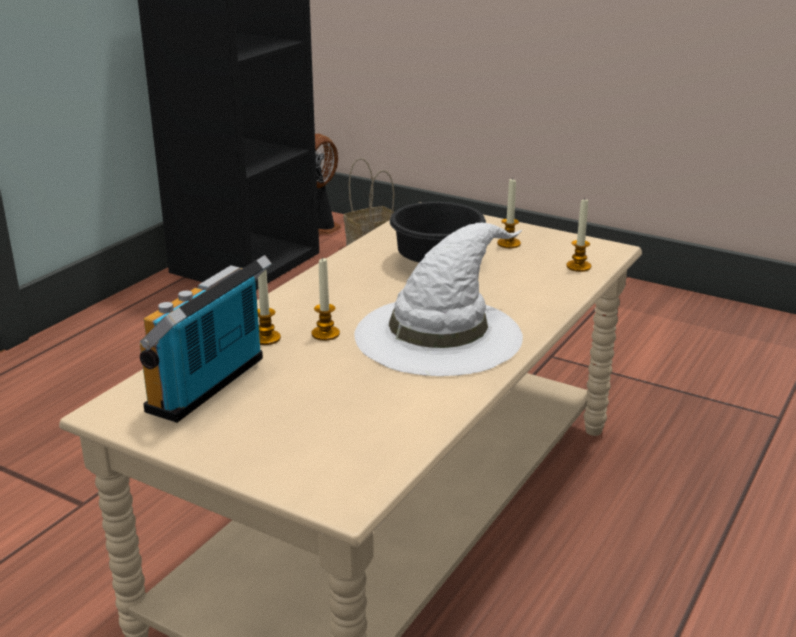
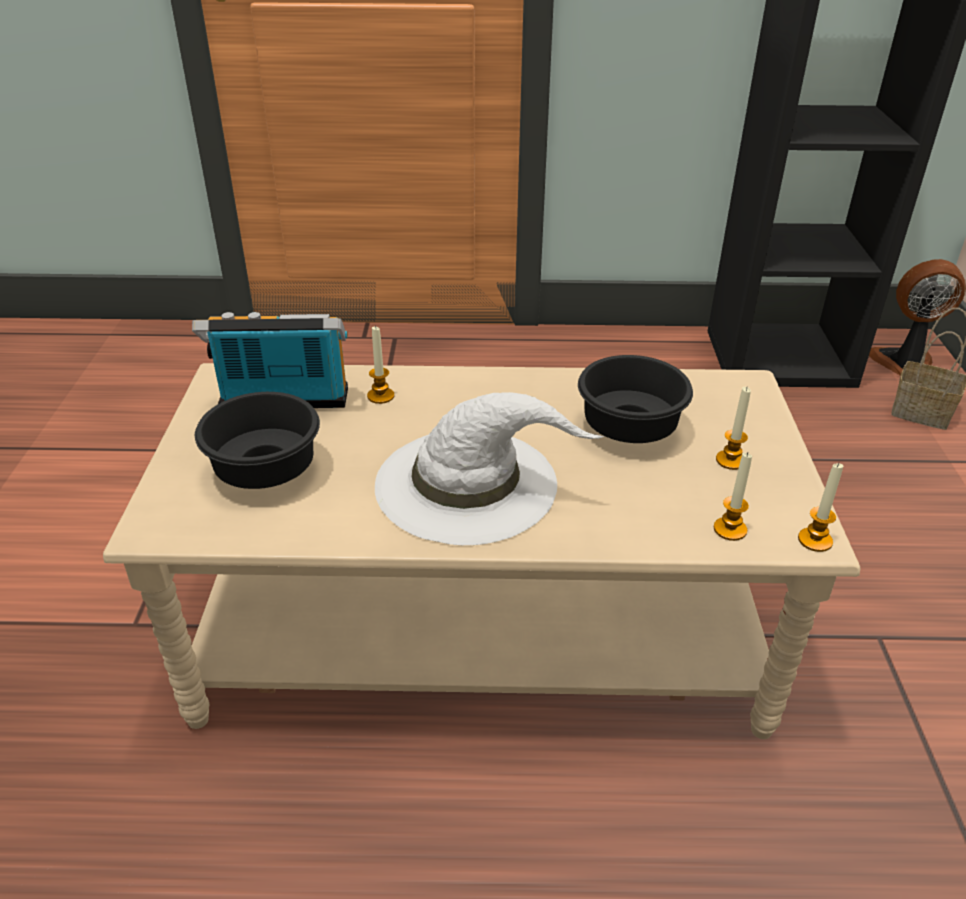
camera: 60 degrees right, 10 degrees up
candle [312,257,340,341] -> candle moved to [798,463,843,552]
none -> black bowl [194,392,320,489]

